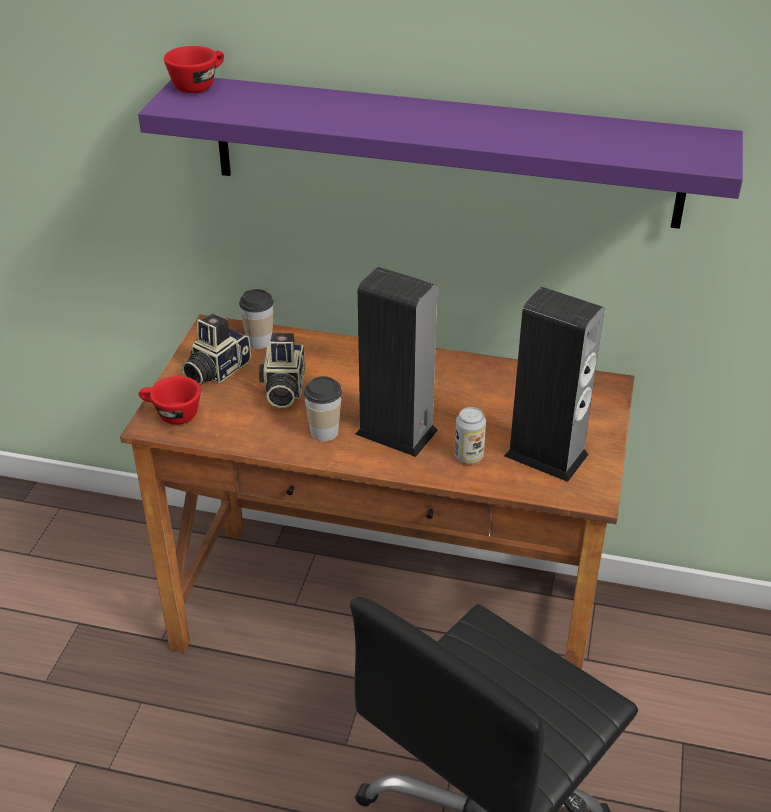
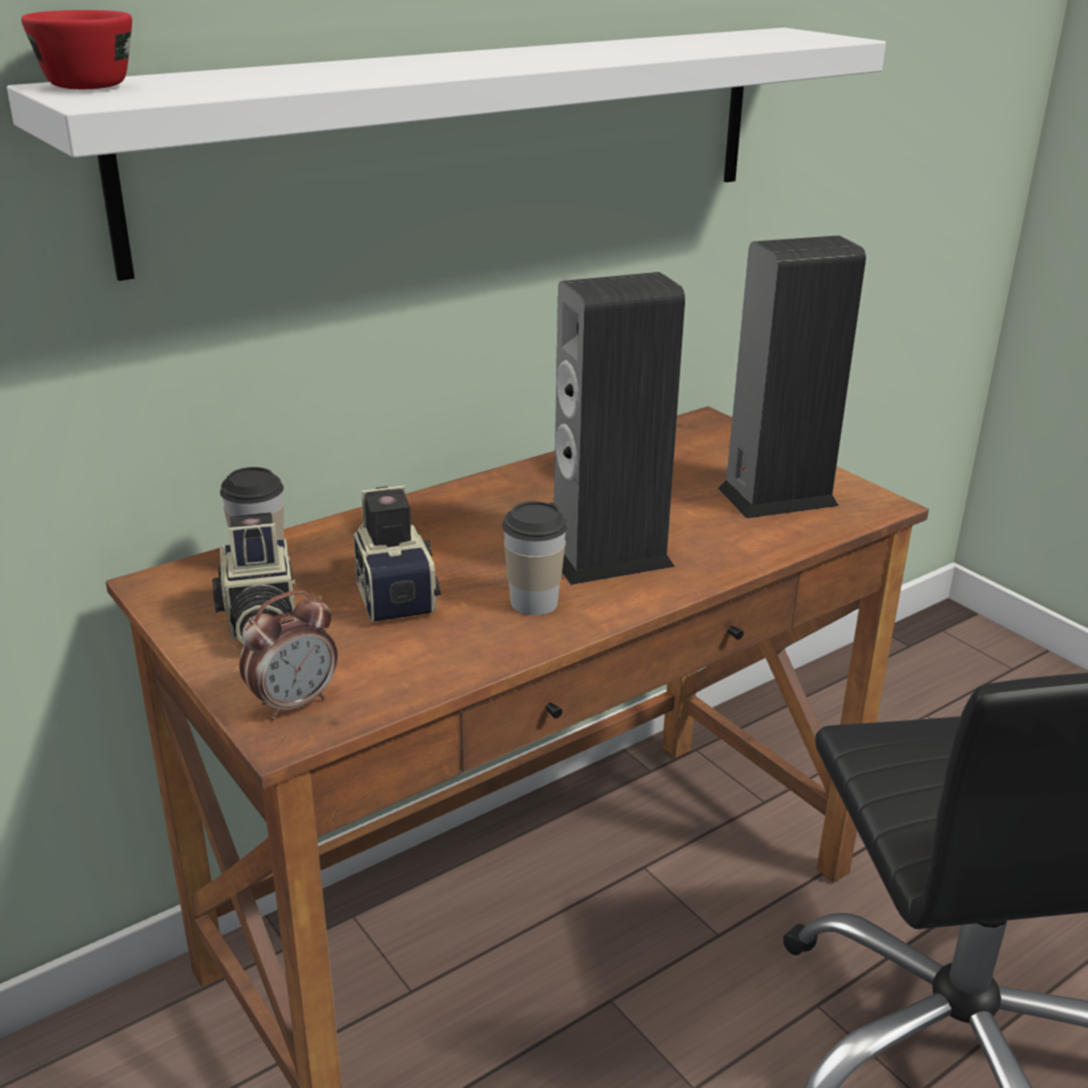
camera: 50 degrees left, 10 degrees down
purple shelf [138,78,743,229] -> white shelf [7,28,886,281]
red cup [139,376,201,425] -> alarm clock [239,590,338,720]
camera [259,333,305,408] -> camera turned 150 degrees counterclockwise [353,485,441,623]
can [455,407,486,464] -> none

